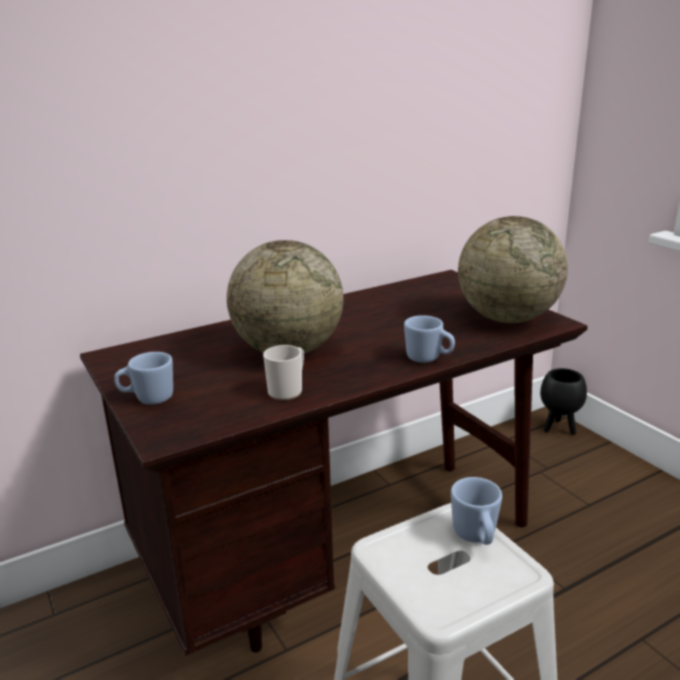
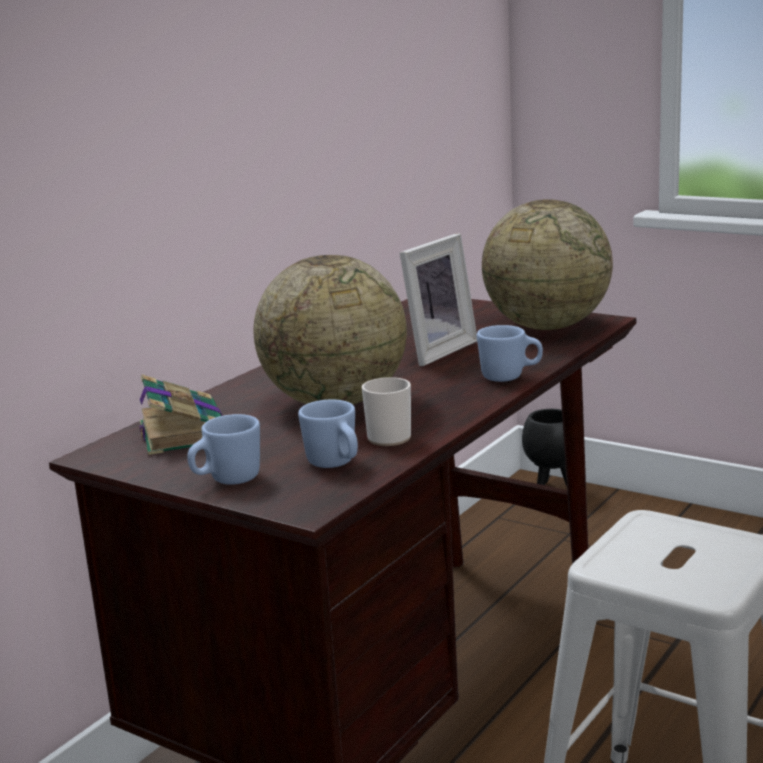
camera: 25 degrees left, 5 degrees down
blue mug [451,477,502,545] -> blue mug moved to [298,399,358,468]
none -> book [139,375,223,455]
none -> picture frame [400,233,477,366]

